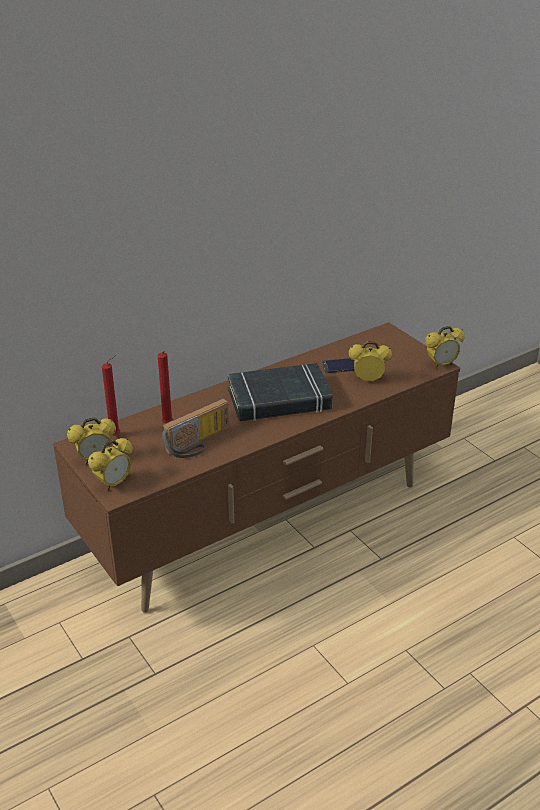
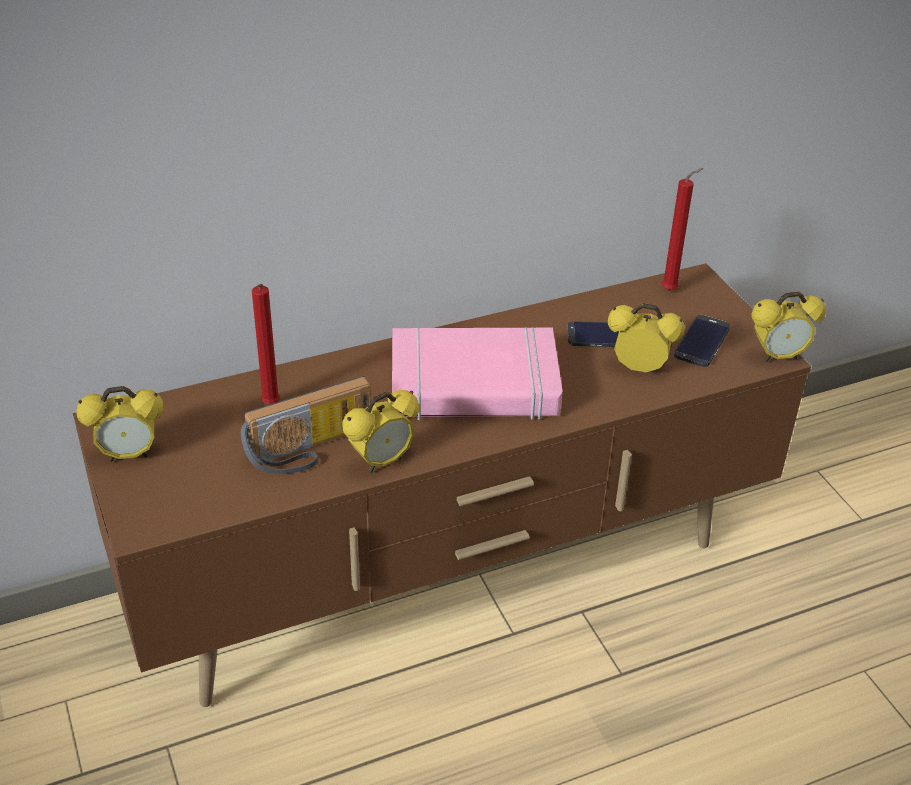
camera: 10 degrees right, 5 degrees up
alarm clock [88,438,133,491] -> alarm clock moved to [342,390,419,473]
red candle [102,355,120,436] -> red candle moved to [662,168,703,291]
black book [227,363,333,421] -> pink book [392,327,562,420]
none -> phone [674,315,730,367]

